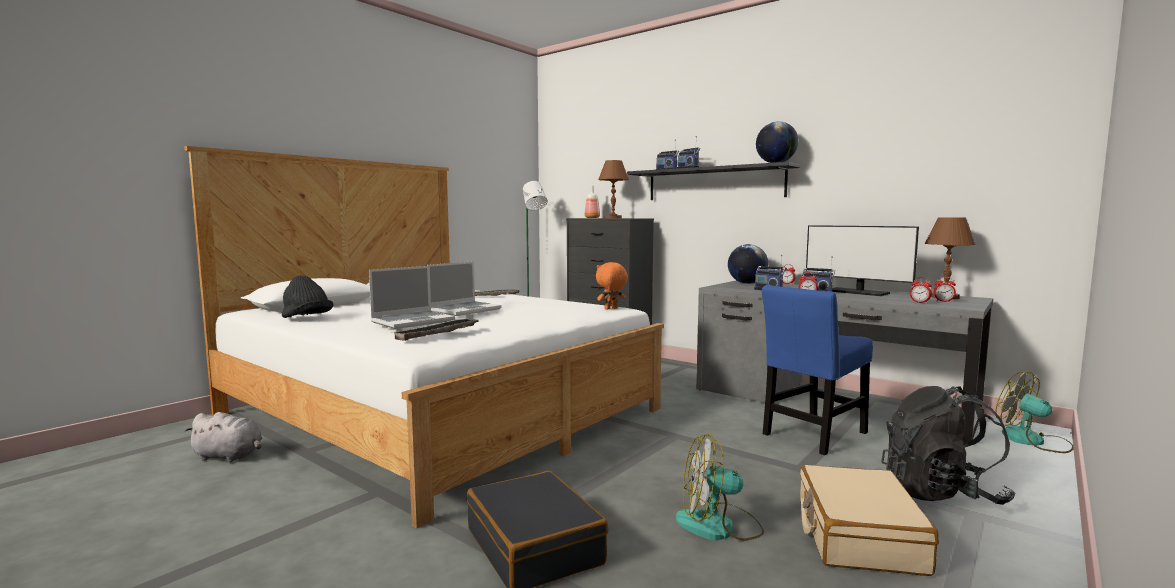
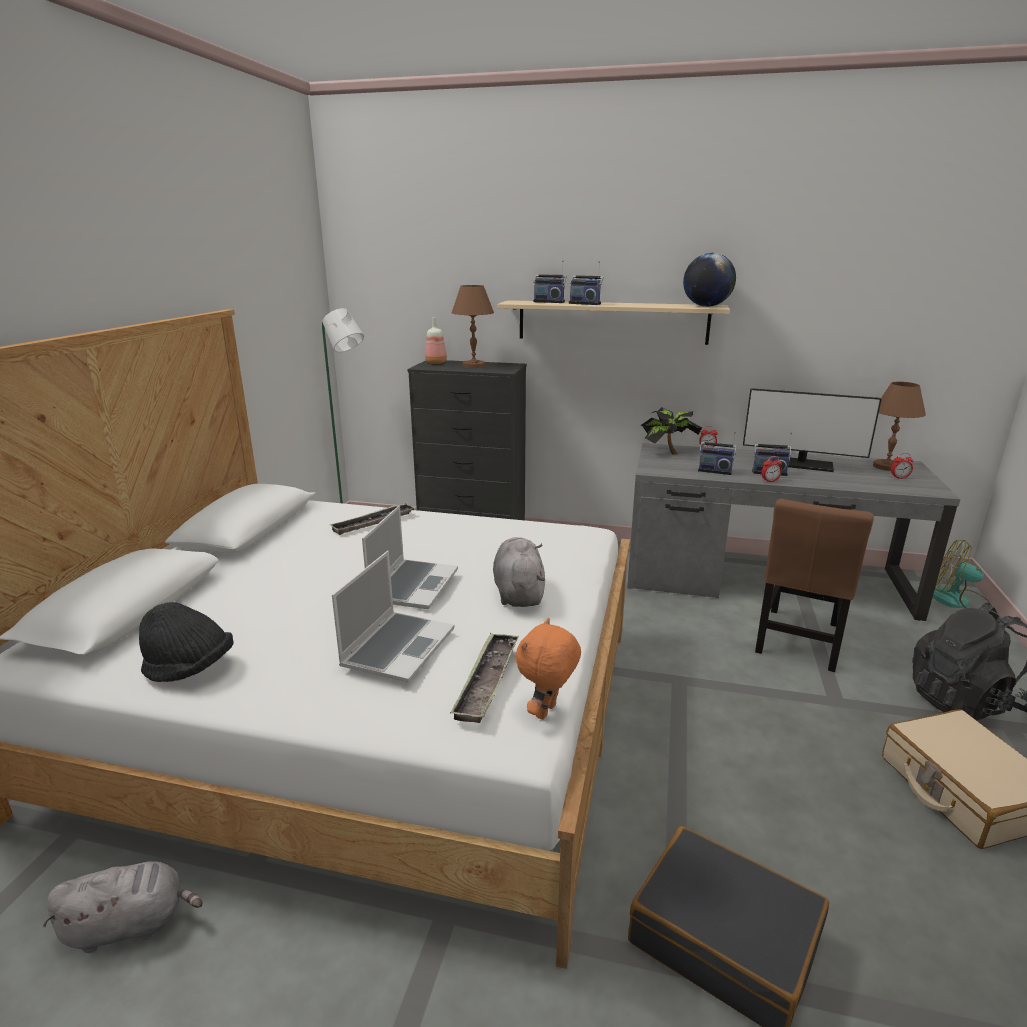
camera: 25 degrees left, 15 degrees up
orange plush toy [596,262,628,310] -> orange plush toy moved to [516,618,581,720]
black shelf [627,162,800,200] -> beige shelf [497,300,730,345]
fan [676,433,764,541] -> none
globe [728,244,768,284] -> potted plant [641,407,702,455]
blue chair [762,285,873,455] -> brown chair [755,499,874,672]
alarm clock [910,277,932,303] -> none
none -> grey plush toy [493,537,545,607]

